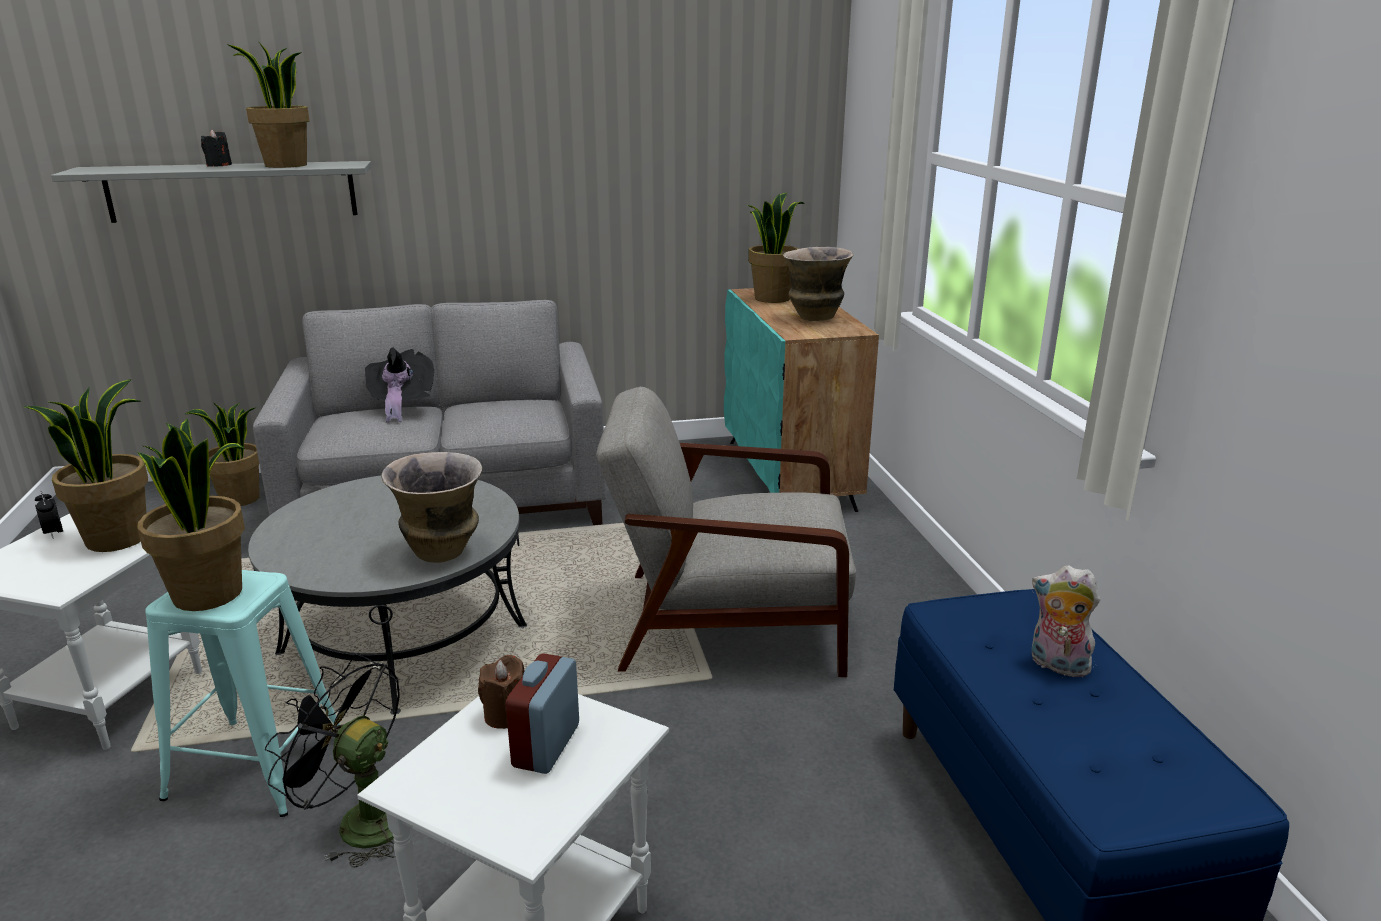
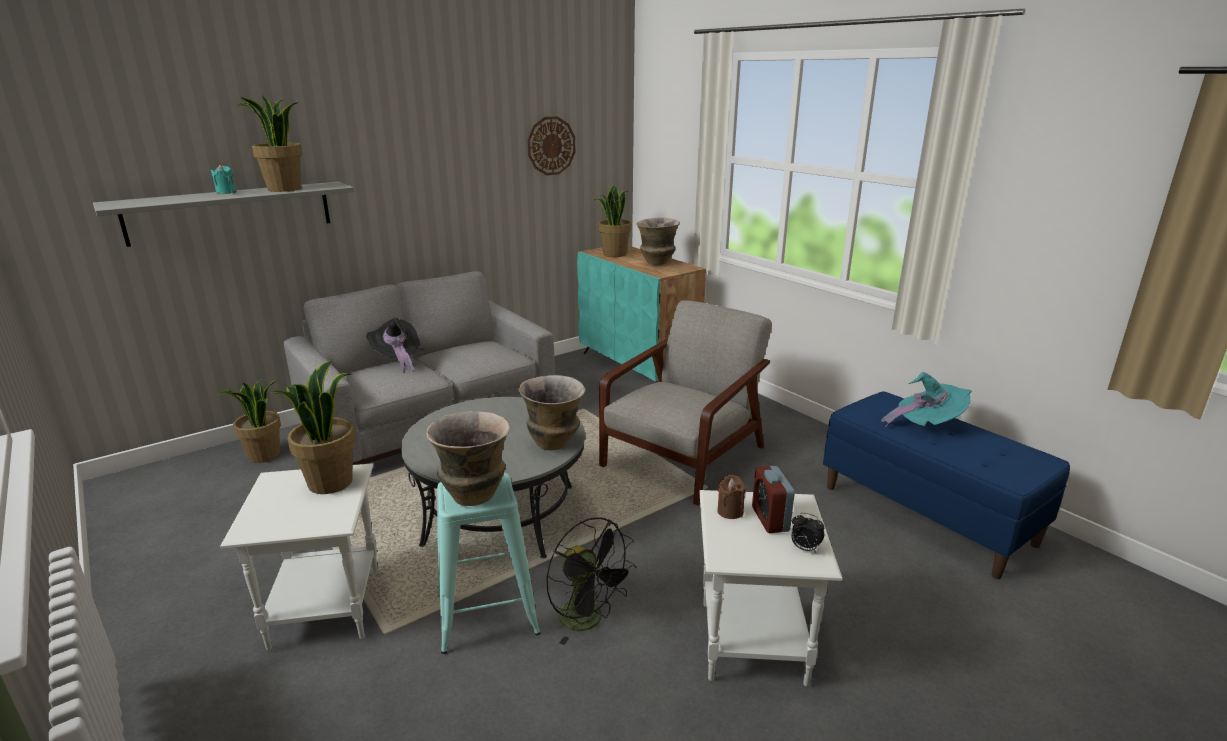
camera: 25 degrees left, 0 degrees up
alarm clock [35,490,63,538] -> alarm clock moved to [791,513,824,553]
potted plant [137,418,245,611] -> vase [426,411,510,506]
black candle [201,130,232,167] -> turquoise candle [211,165,237,194]
black fan [265,653,400,868] -> black fan turned 135 degrees counterclockwise [546,517,636,645]
grey armchair [596,386,856,677] -> grey armchair turned 150 degrees clockwise [599,300,772,506]
plush toy [1032,565,1100,677] -> turquoise hat [881,372,972,427]
none -> wall clock [527,116,576,175]

